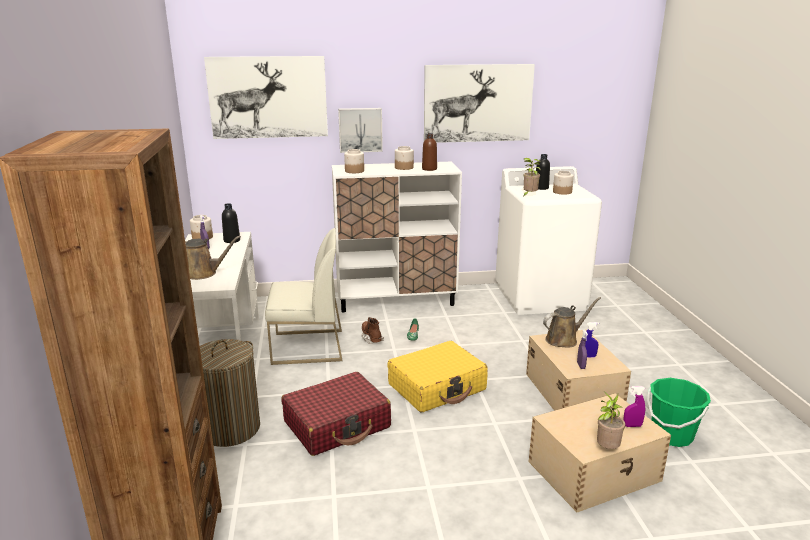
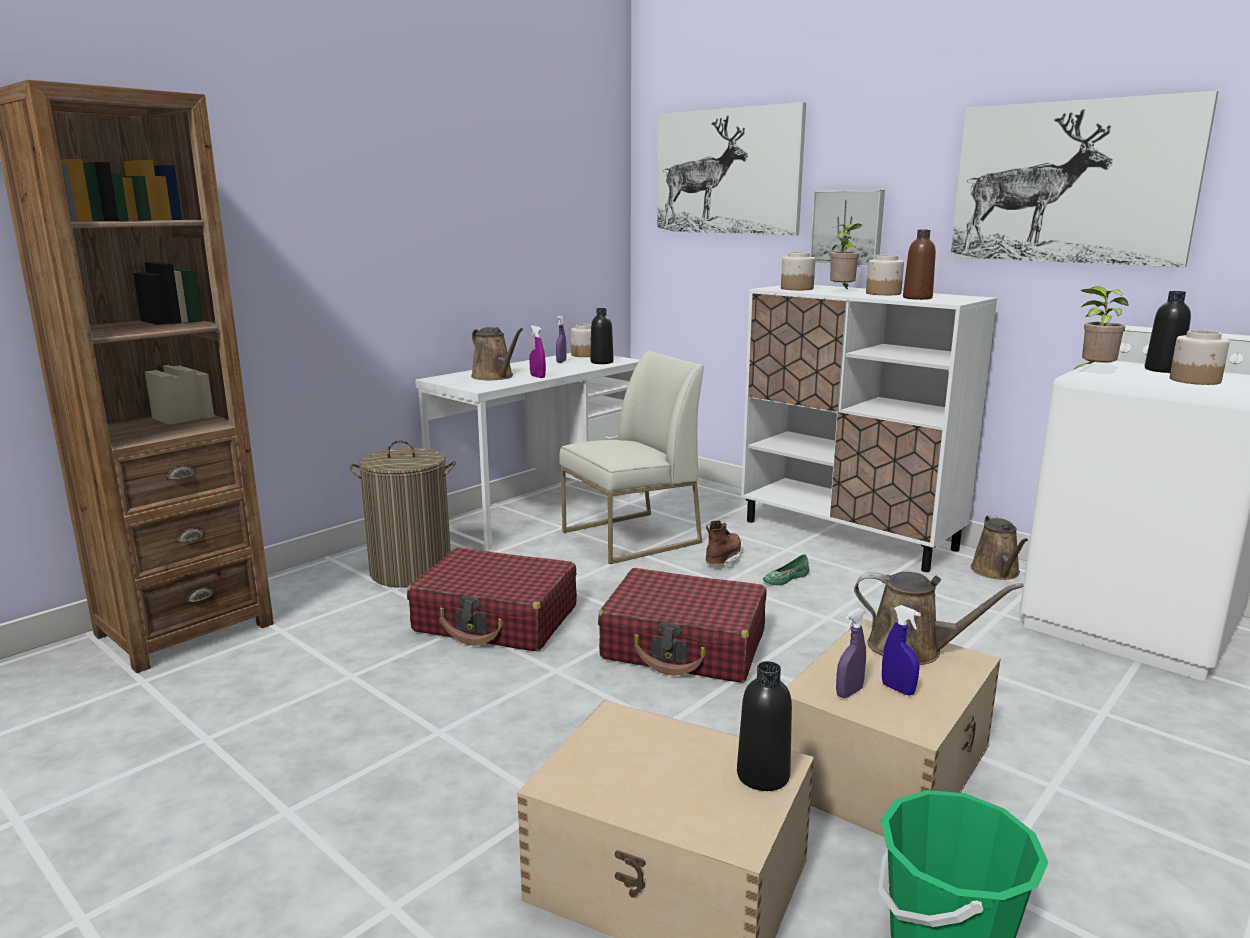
camera: 50 degrees right, 5 degrees down
white chair [265,228,342,365] -> white chair turned 75 degrees counterclockwise [559,351,704,564]
yellow suitcase [388,341,488,412] -> red suitcase [598,568,766,683]
potted plant [597,391,625,449] -> potted plant moved to [830,224,862,289]
purple spray bottle [623,386,645,427] -> purple spray bottle moved to [529,325,546,378]
none -> black bottle [737,661,792,791]
none -> brown watering can [971,515,1028,580]

